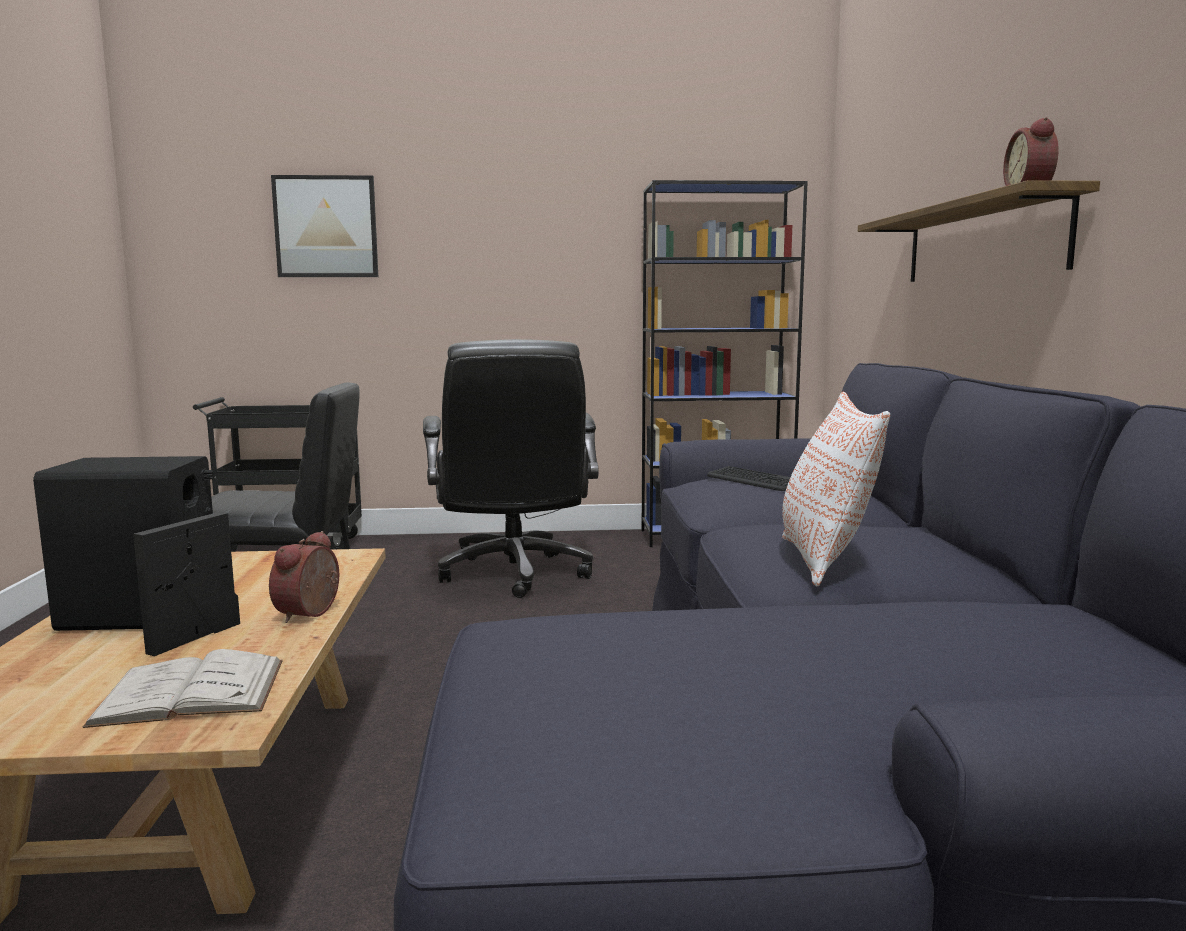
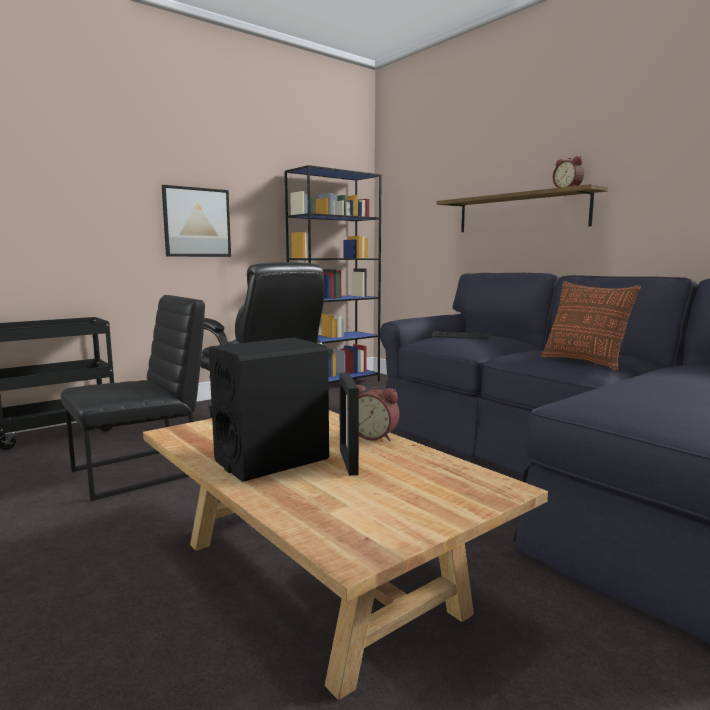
camera: 35 degrees left, 0 degrees up
white book [83,649,283,728] -> none
alarm clock [269,531,339,623] -> alarm clock turned 45 degrees counterclockwise [357,385,400,441]
picture [271,175,378,277] -> picture moved to [162,185,231,257]
white pillow [782,392,890,587] -> brown pillow [541,281,641,371]

